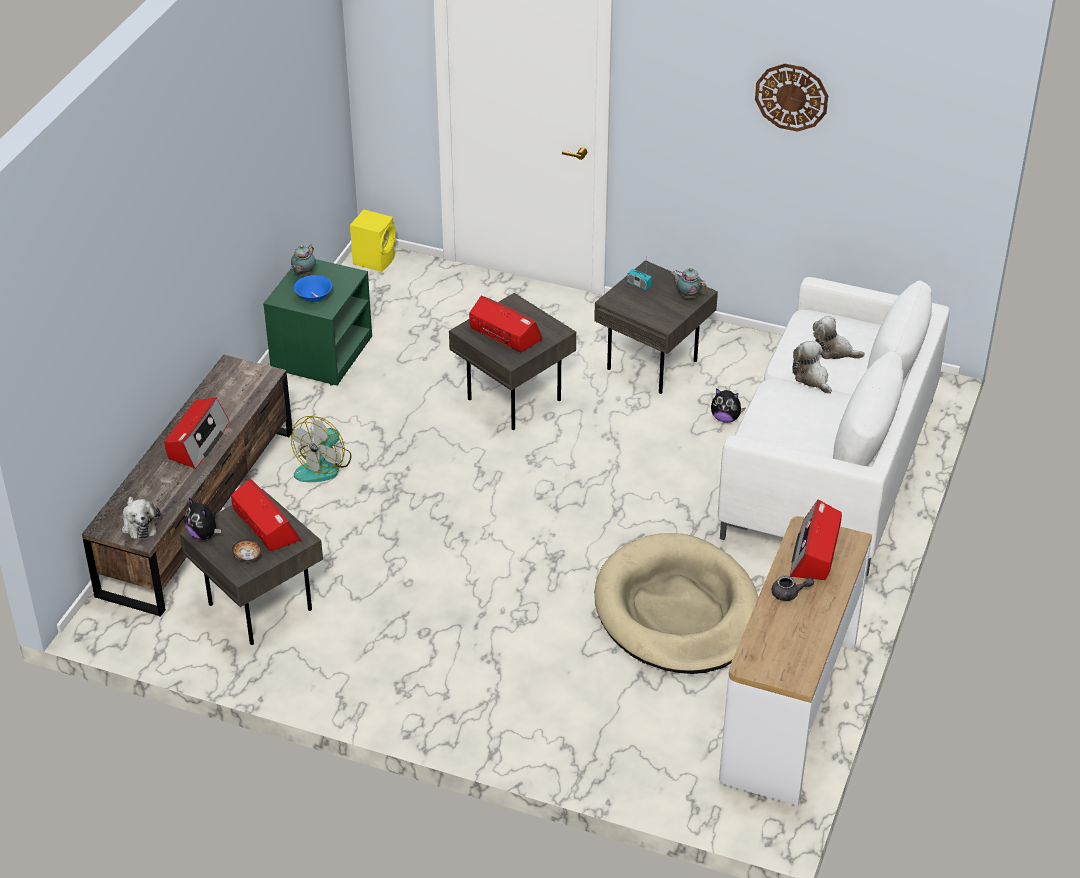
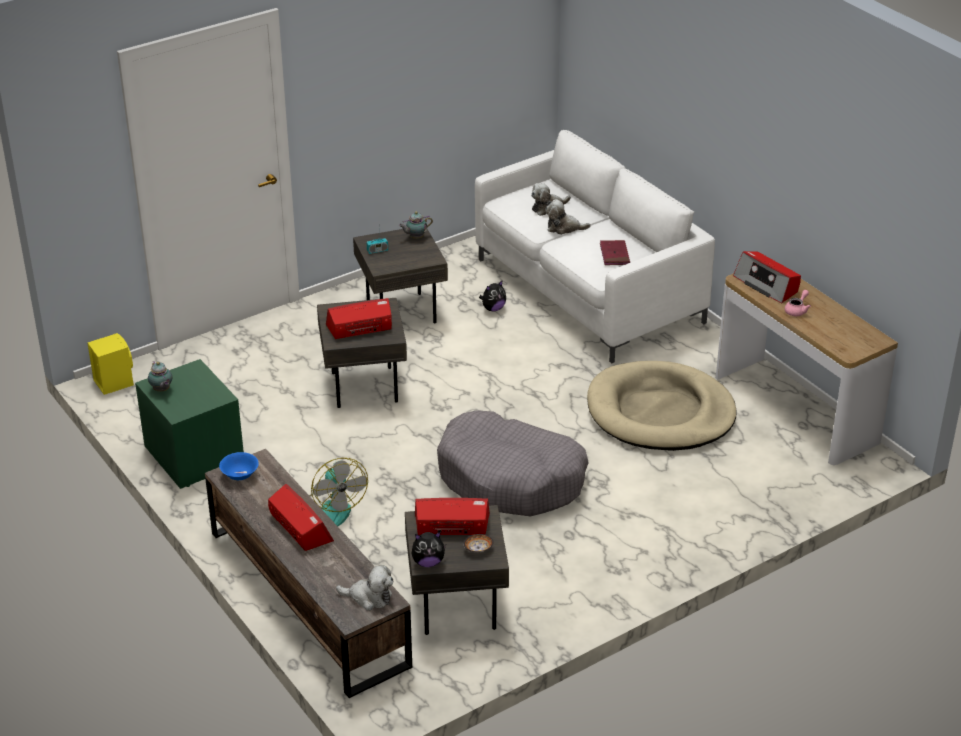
camera: 55 degrees left, 5 degrees down
blue bowl [294,275,332,302] -> blue bowl moved to [219,452,259,480]
wall clock [755,64,828,132] -> none
grey teapot [772,576,814,601] -> pink teapot [785,290,811,316]
none -> grey dog bed [437,410,589,516]
none -> red book [600,240,630,265]

